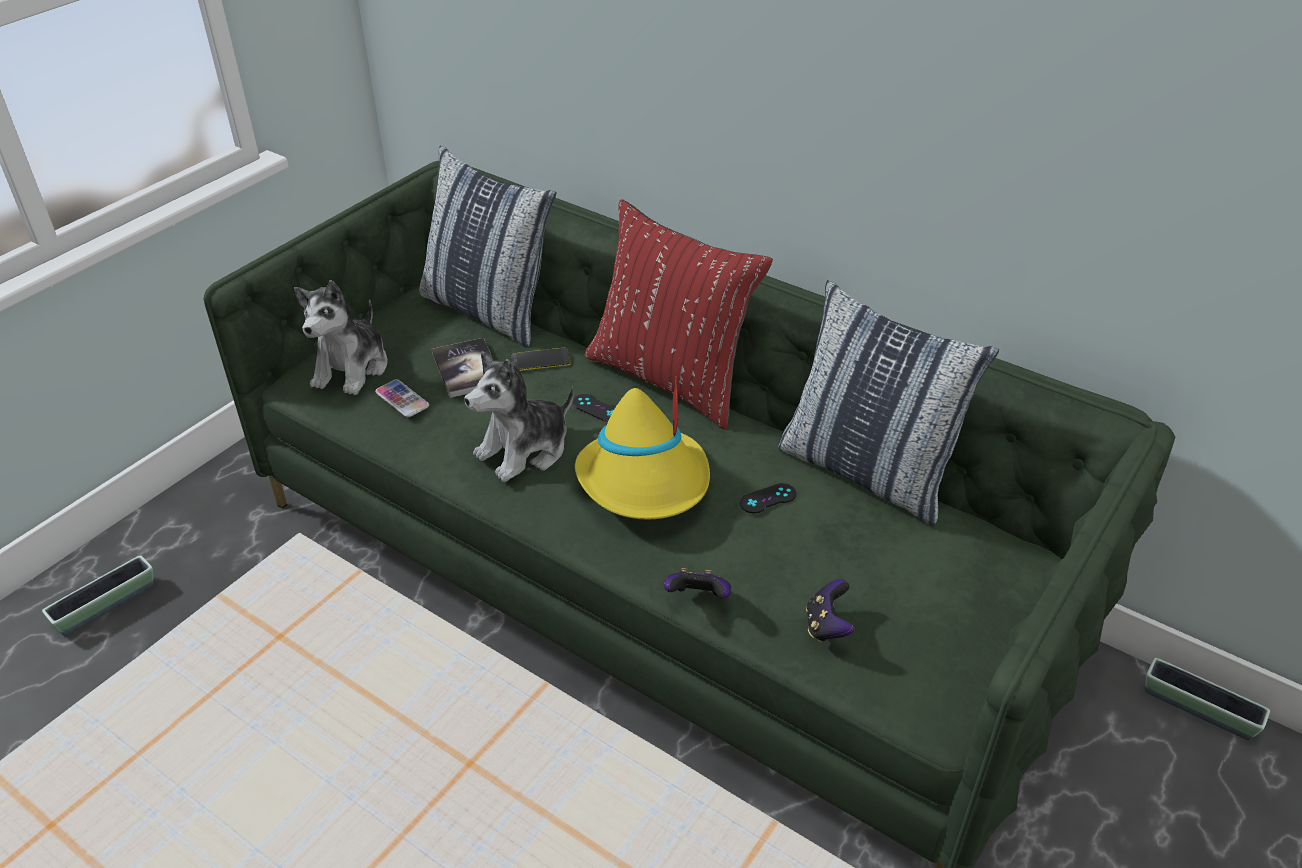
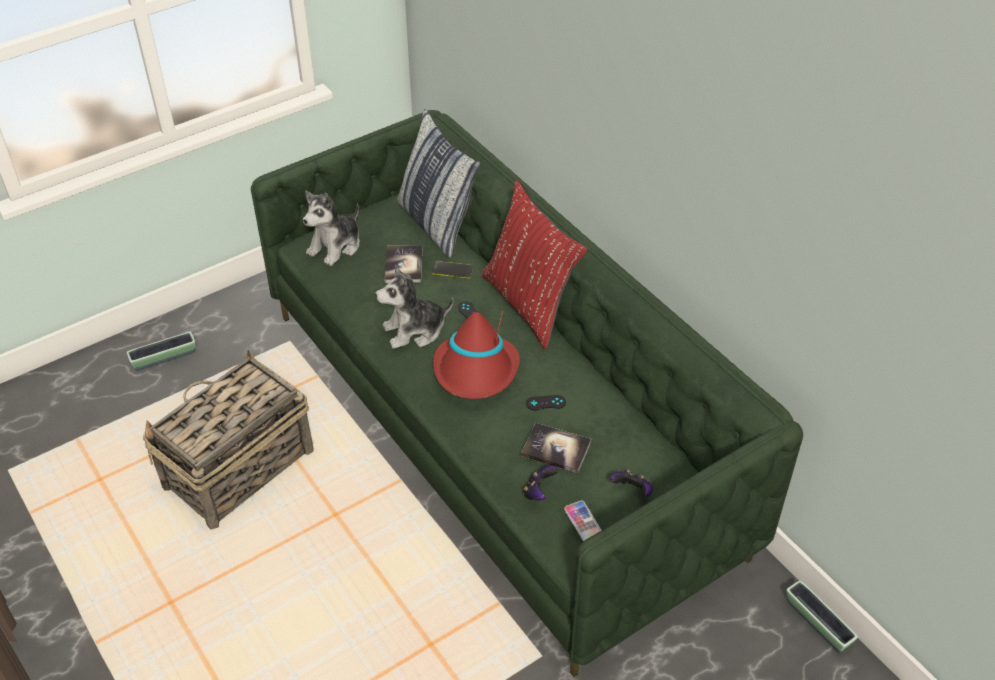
camera: 20 degrees right, 5 degrees up
phone [375,379,429,417] -> phone moved to [564,501,602,541]
yellow hat [575,376,710,519] -> red hat [433,312,520,399]
game controller [664,568,731,599] -> game controller moved to [611,469,653,497]
pillow [778,280,999,526] -> none
none -> basket [143,350,314,530]
none -> book [521,423,591,473]

